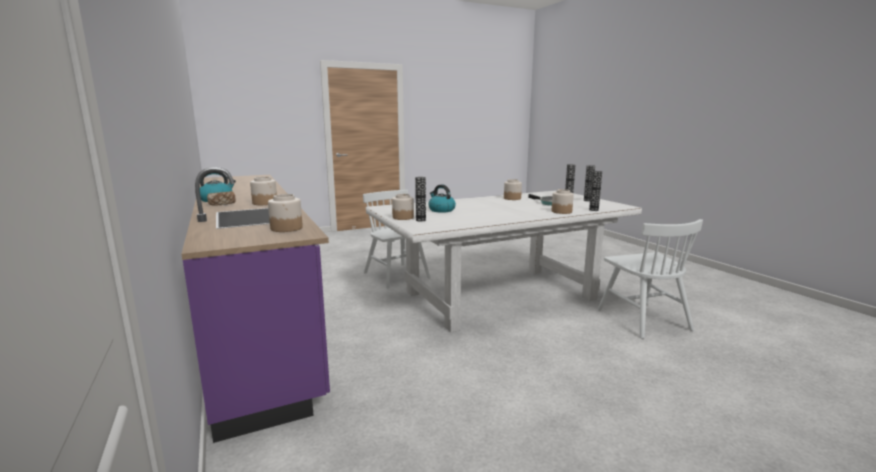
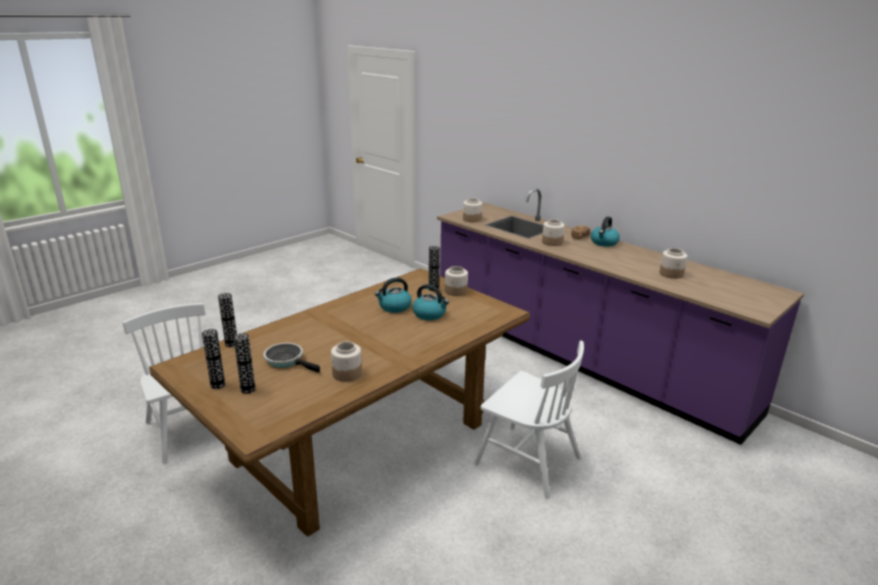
camera: 160 degrees right, 10 degrees up
white dining table [366,190,642,332] -> brown dining table [149,268,530,537]
jar [552,189,574,214] -> jar moved to [659,248,687,279]
none -> kettle [375,278,412,313]

